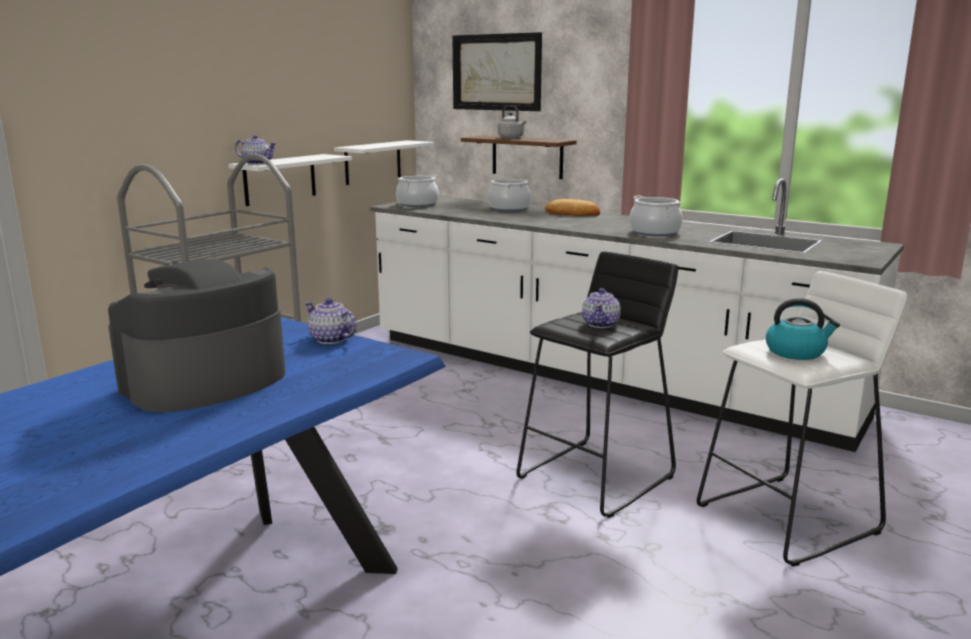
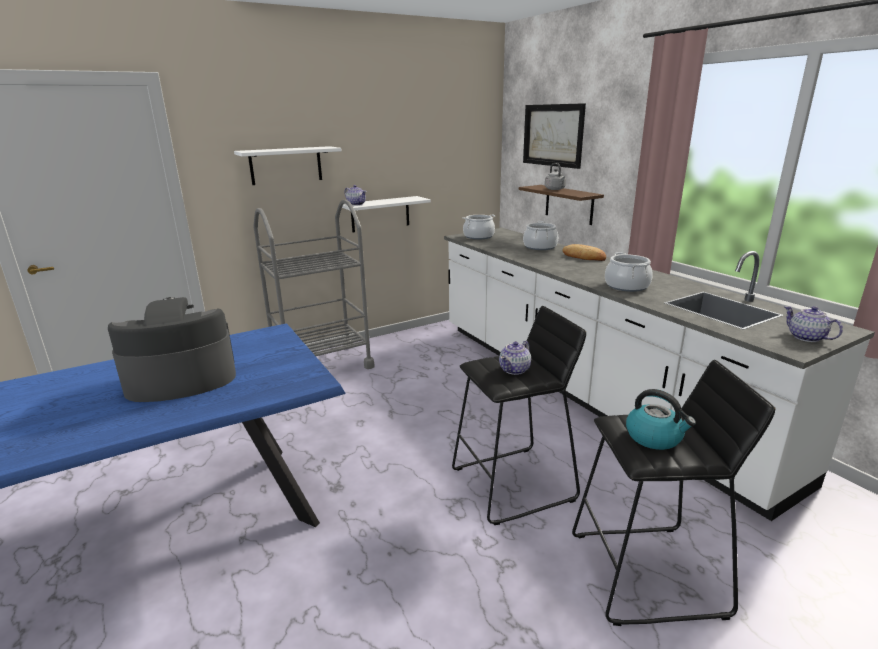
camera: 25 degrees right, 5 degrees up
teapot [304,298,357,344] -> teapot moved to [784,306,843,342]
white shelf [334,140,434,185] -> white shelf moved to [234,146,342,185]
white stool [697,271,907,567] -> black stool [572,360,775,626]

